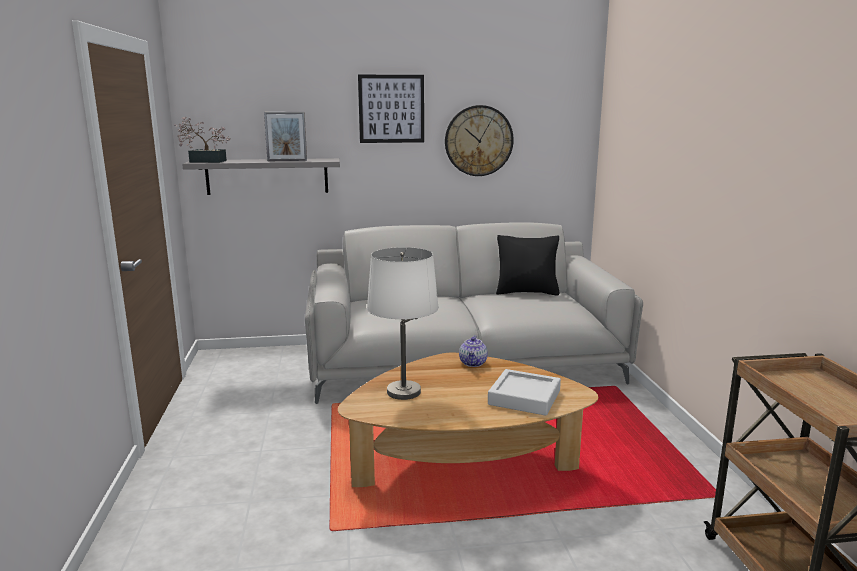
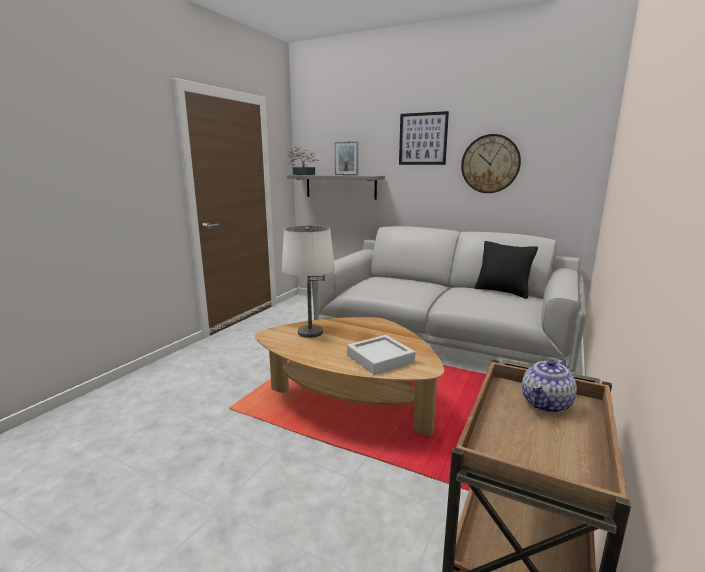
camera: 35 degrees right, 0 degrees up
teapot [459,336,488,367] -> teapot moved to [522,358,577,413]

